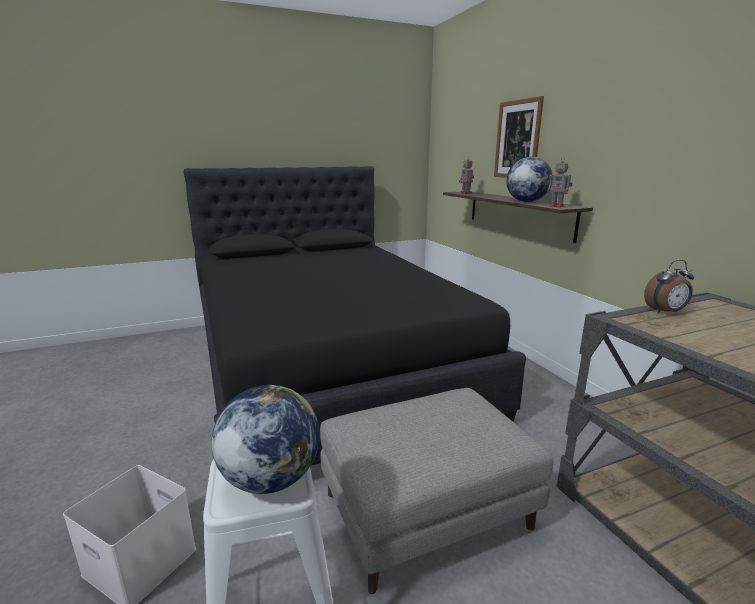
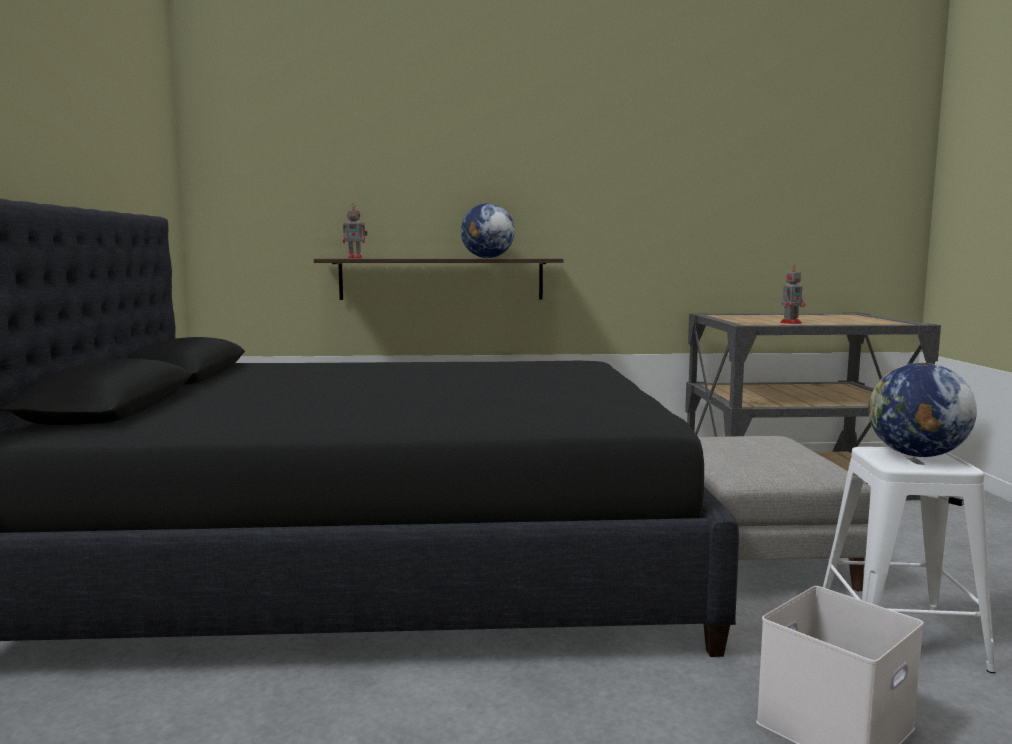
camera: 70 degrees left, 10 degrees down
picture [494,96,544,178] -> none
toy robot [547,158,572,208] -> toy robot moved to [780,264,805,324]
alarm clock [644,260,694,313] -> none

